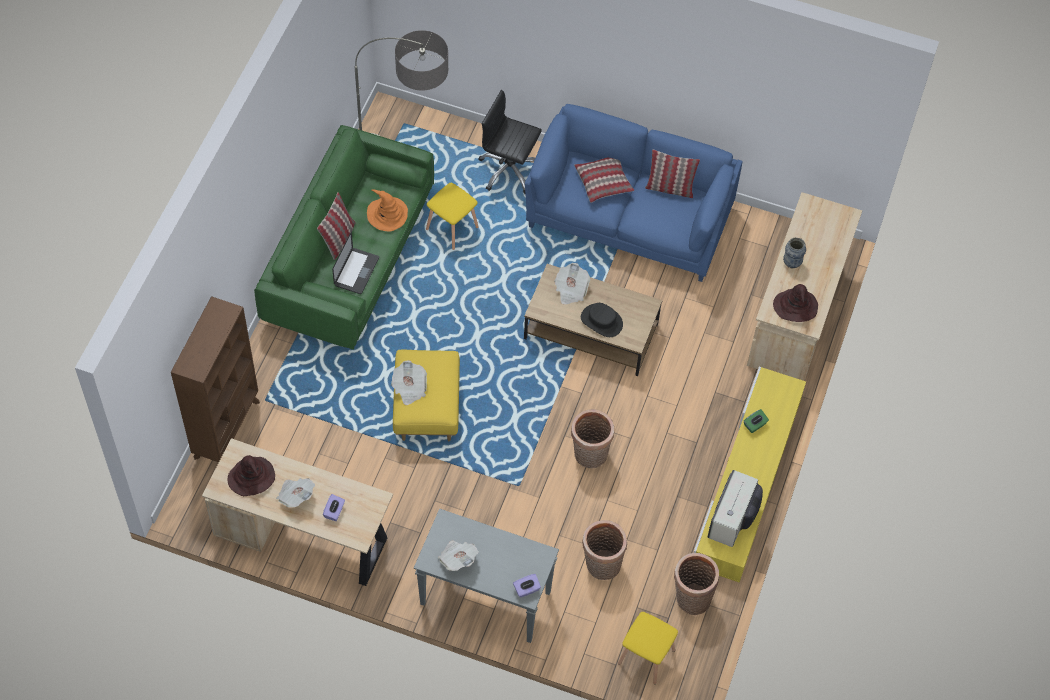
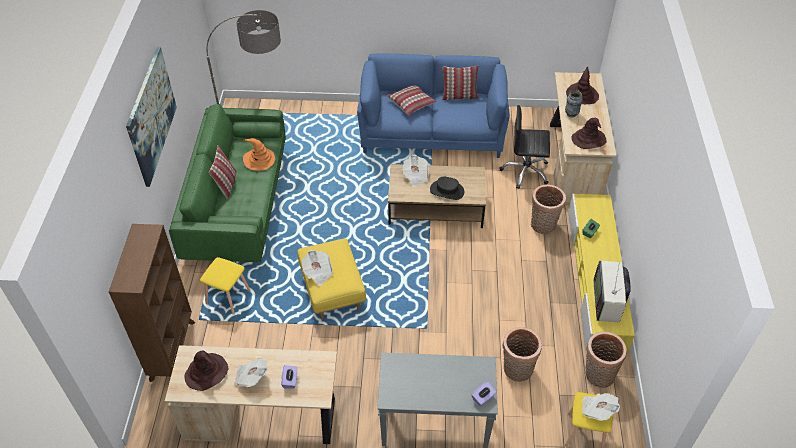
camera: 15 degrees left, 10 degrees down
laptop [332,232,379,294] -> none
yellow stool [426,183,479,250] -> yellow stool moved to [200,257,251,315]
newspaper [438,540,479,571] -> newspaper moved to [581,393,620,421]
black office chair [478,90,542,194] -> black office chair moved to [500,105,550,189]
basket [571,409,614,468] -> basket moved to [531,184,566,234]
none -> picture [126,47,177,187]
none -> brown hat [566,67,599,104]

